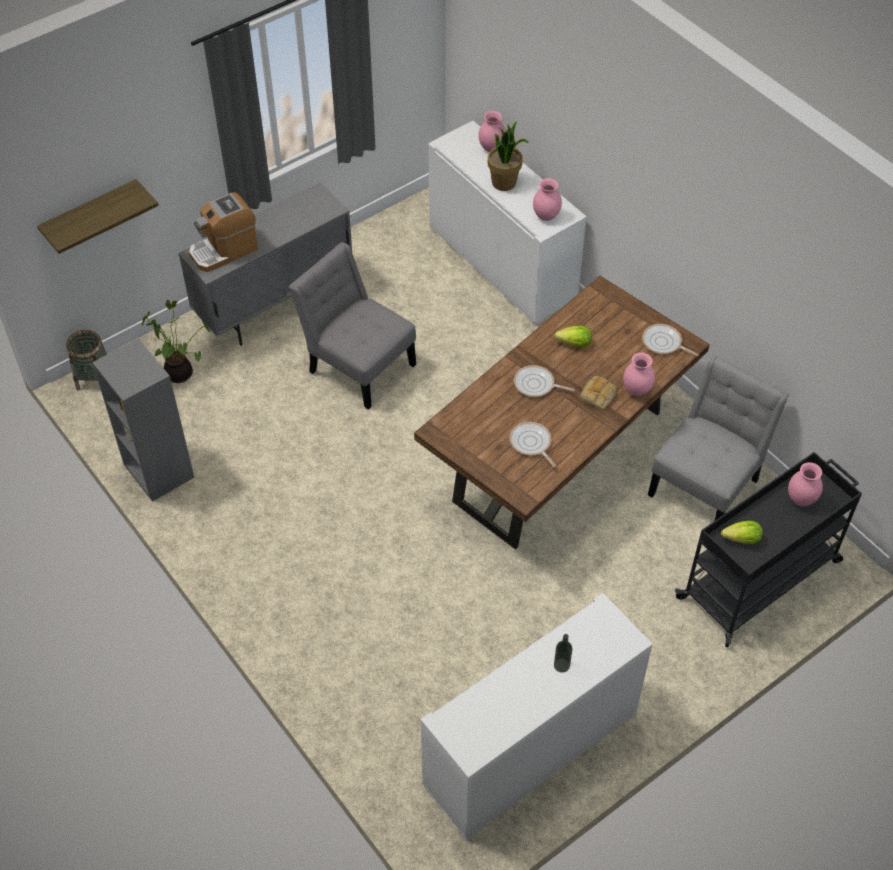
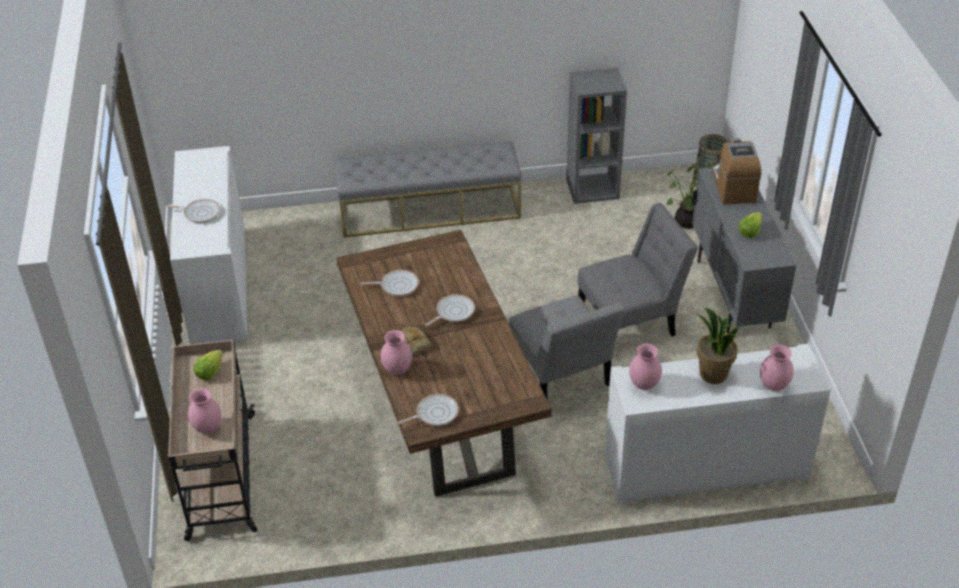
camera: 120 degrees right, 10 degrees down
shelf [37,179,159,254] -> none
lettuce [554,326,592,347] -> lettuce moved to [738,212,762,238]
bottle [554,634,572,673] -> frying pan [166,199,220,223]
grey chair [648,356,789,520] -> grey chair moved to [509,296,625,400]
black cart [675,452,862,647] -> beige cart [168,340,257,541]
none -> grey bench [335,141,521,238]

